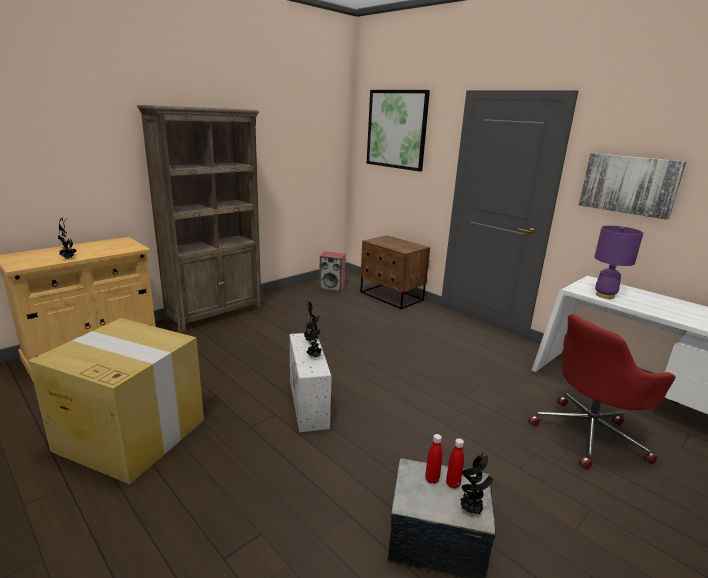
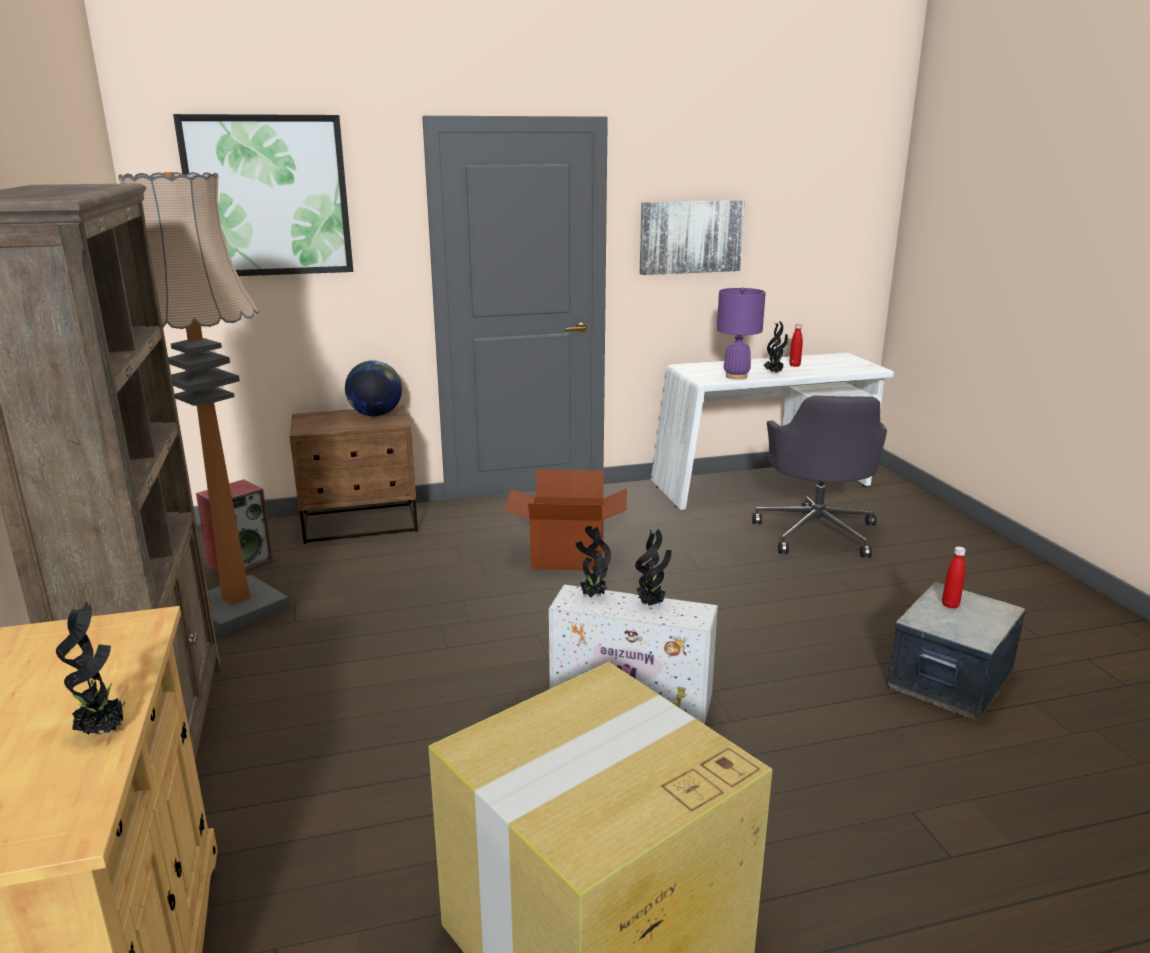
camera: 60 degrees left, 0 degrees up
red bottle [425,434,442,484] -> red bottle moved to [789,324,803,367]
potted plant [460,452,494,515] -> potted plant moved to [764,321,788,373]
red office chair [528,314,676,469] -> grey office chair [752,396,887,557]
none -> floor lamp [119,172,290,636]
none -> globe [345,361,402,416]
none -> cardboard box [504,470,627,571]

